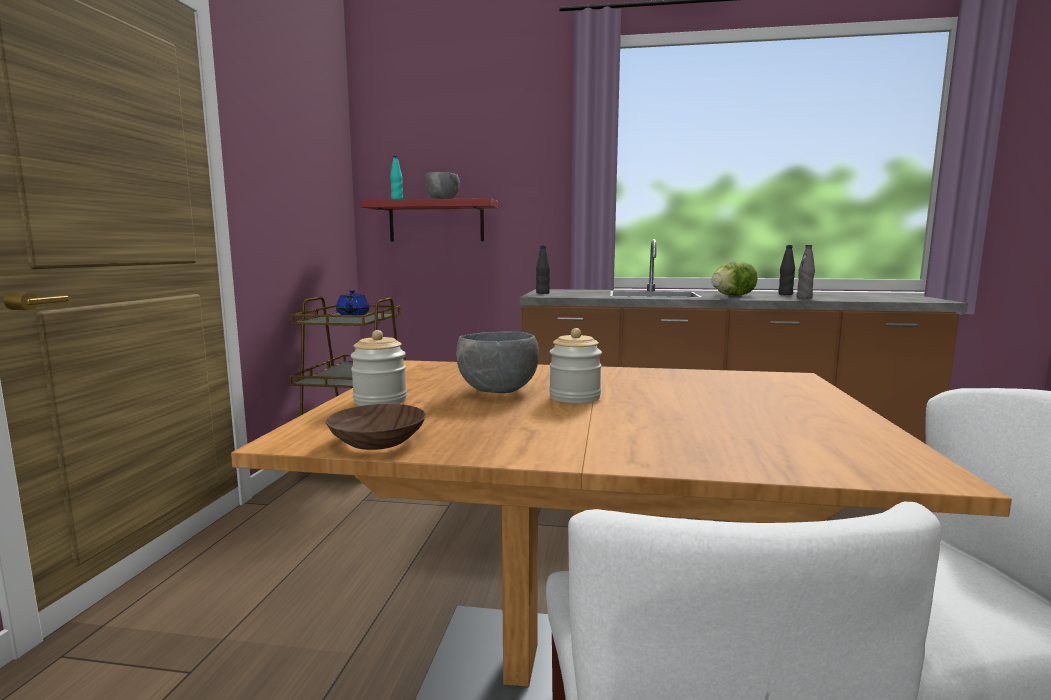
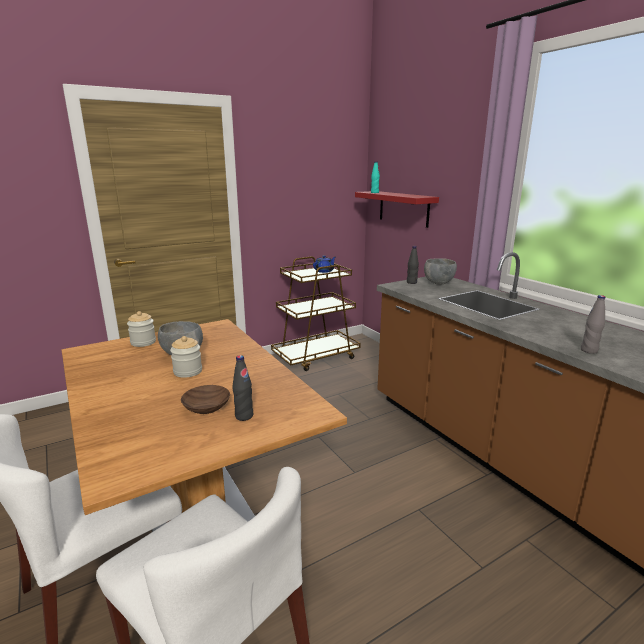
camera: 50 degrees right, 10 degrees up
brown bowl [326,404,426,450] -> brown bowl moved to [181,385,230,414]
grey bowl [424,172,460,199] -> grey bowl moved to [424,258,457,285]
lettuce [711,261,758,296] -> none
black bottle [778,245,795,295] -> black bottle moved to [232,355,253,421]

